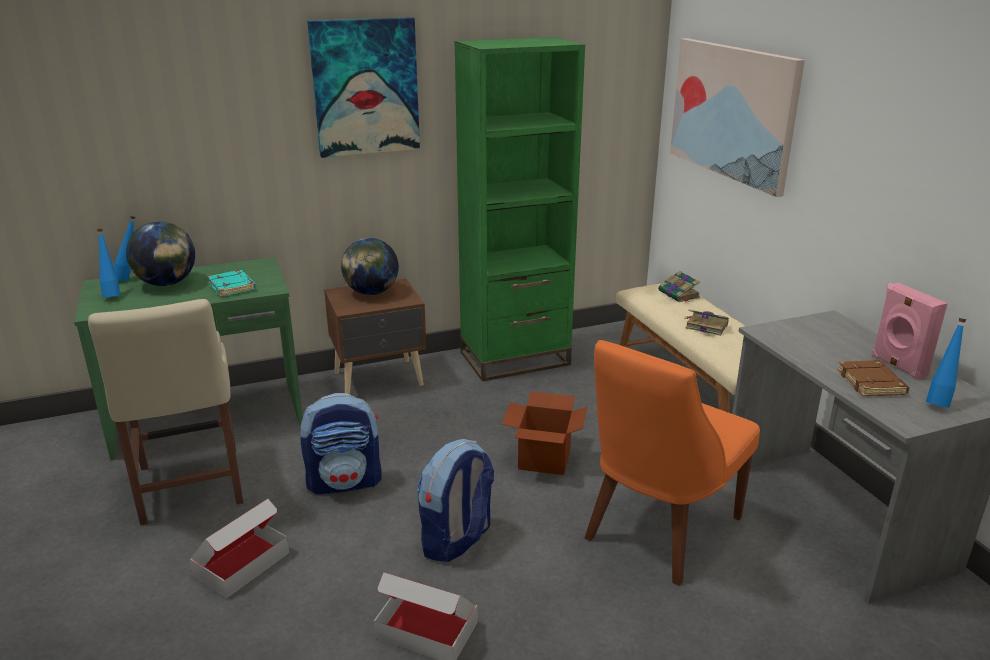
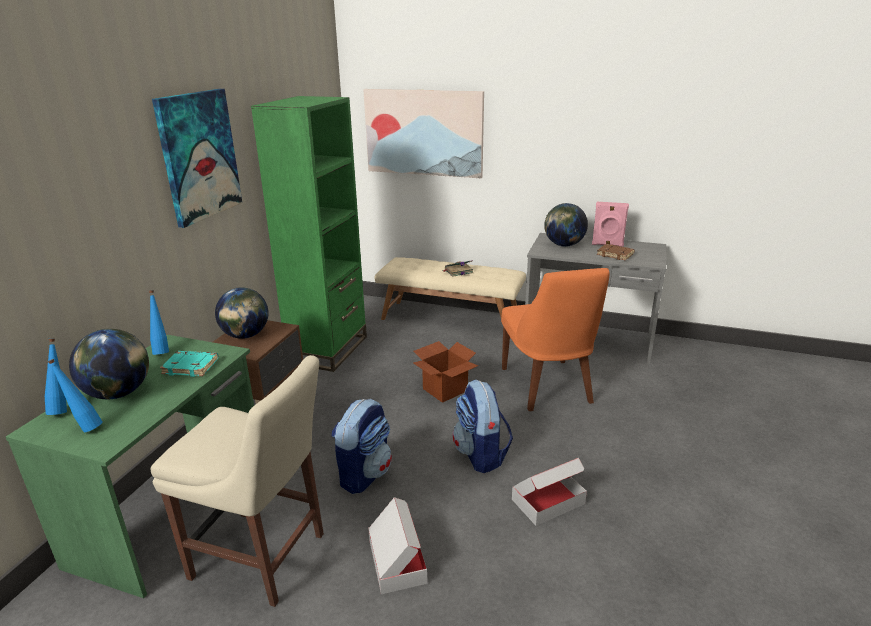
camera: 50 degrees left, 0 degrees up
book [658,270,700,302] -> none
blue bottle [926,318,966,408] -> blue bottle moved to [149,290,169,355]
none -> globe [544,203,588,247]

